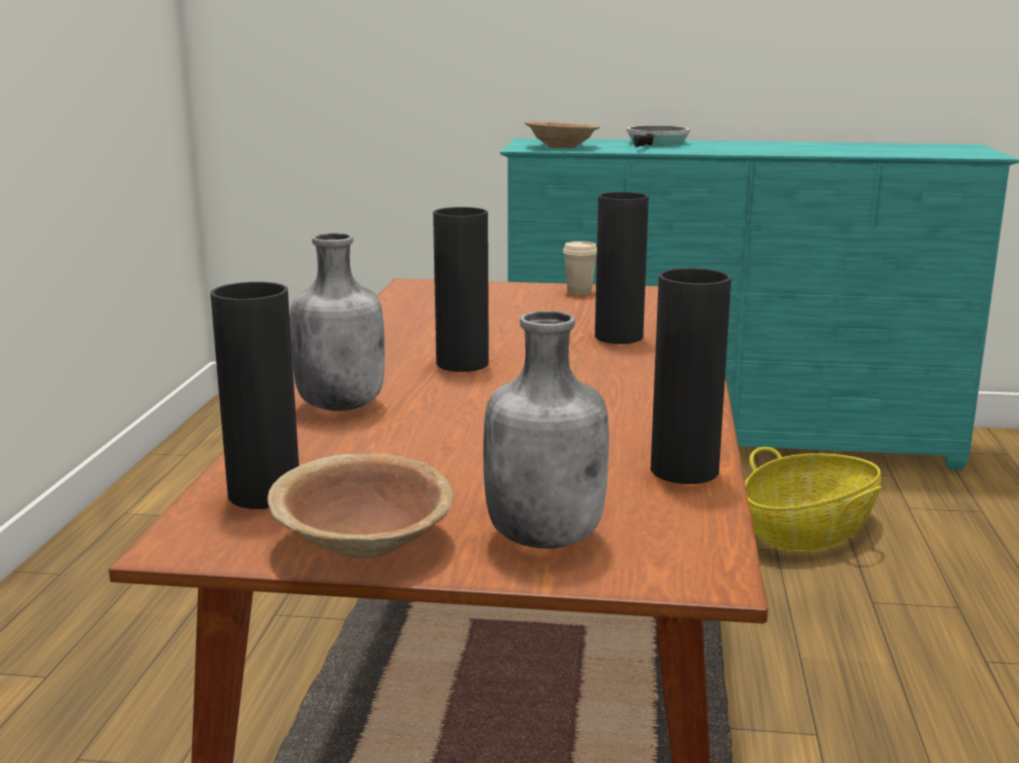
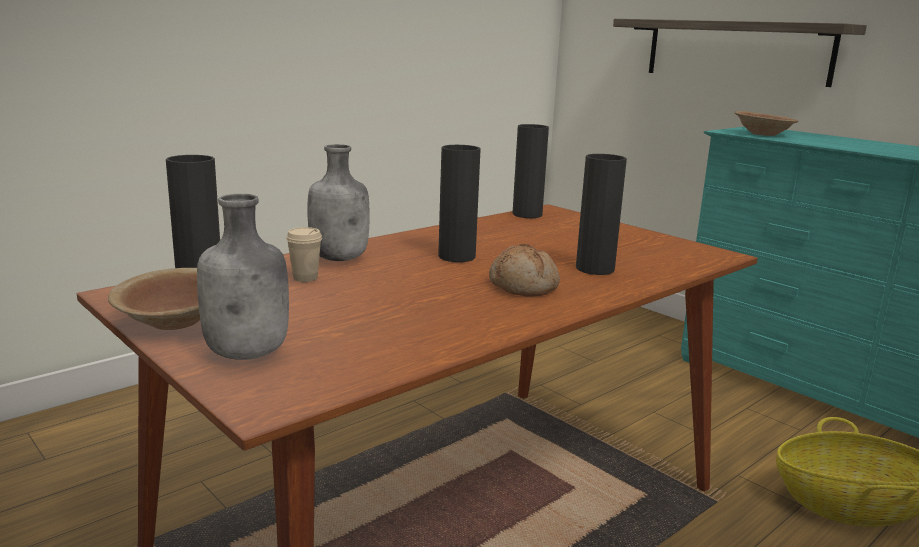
camera: 40 degrees right, 0 degrees up
beige cup [563,241,597,295] -> beige cup moved to [286,227,322,282]
frying pan [627,125,690,147] -> none
black vase [651,268,731,484] -> black vase moved to [512,124,549,218]
none -> bread [489,244,560,296]
none -> shelf [613,19,867,87]

